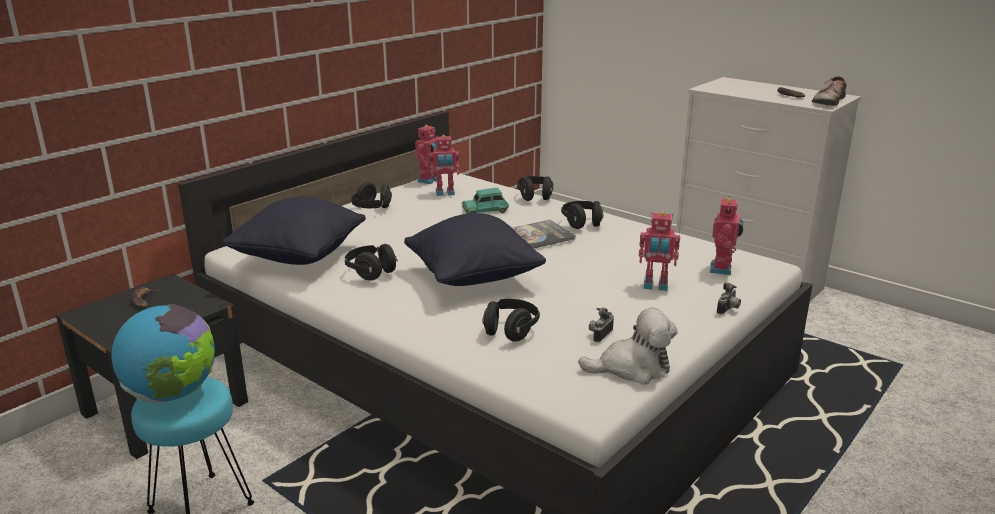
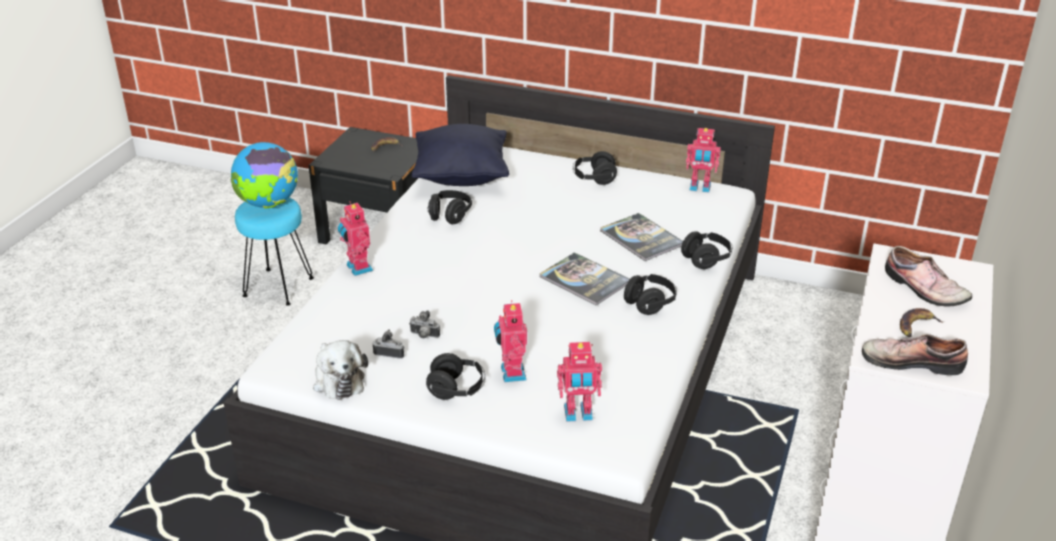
camera: 70 degrees right, 10 degrees up
black pillow [404,213,546,286] -> none
toy robot [429,135,460,196] -> toy robot moved to [338,201,373,276]
turquoise toy car [462,188,509,214] -> book [600,213,683,261]
black headphones [483,299,540,342] -> black headphones moved to [426,353,485,400]
camera [717,283,741,314] -> camera moved to [409,310,440,338]
none -> shoe [885,246,972,306]

